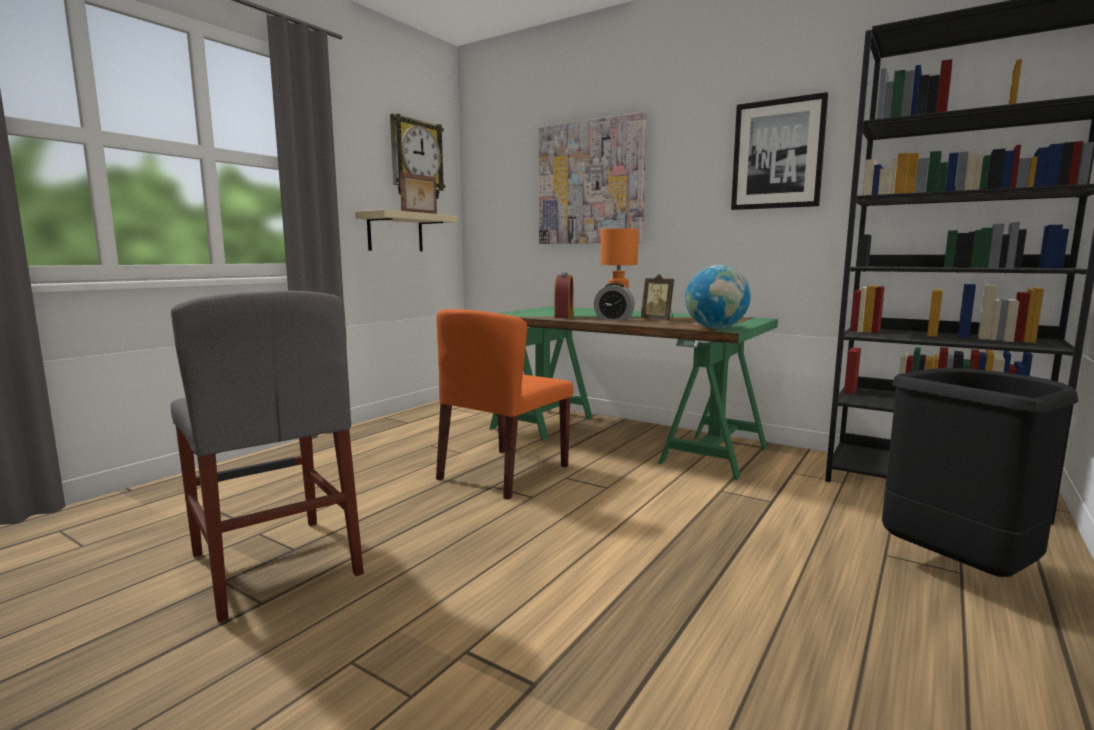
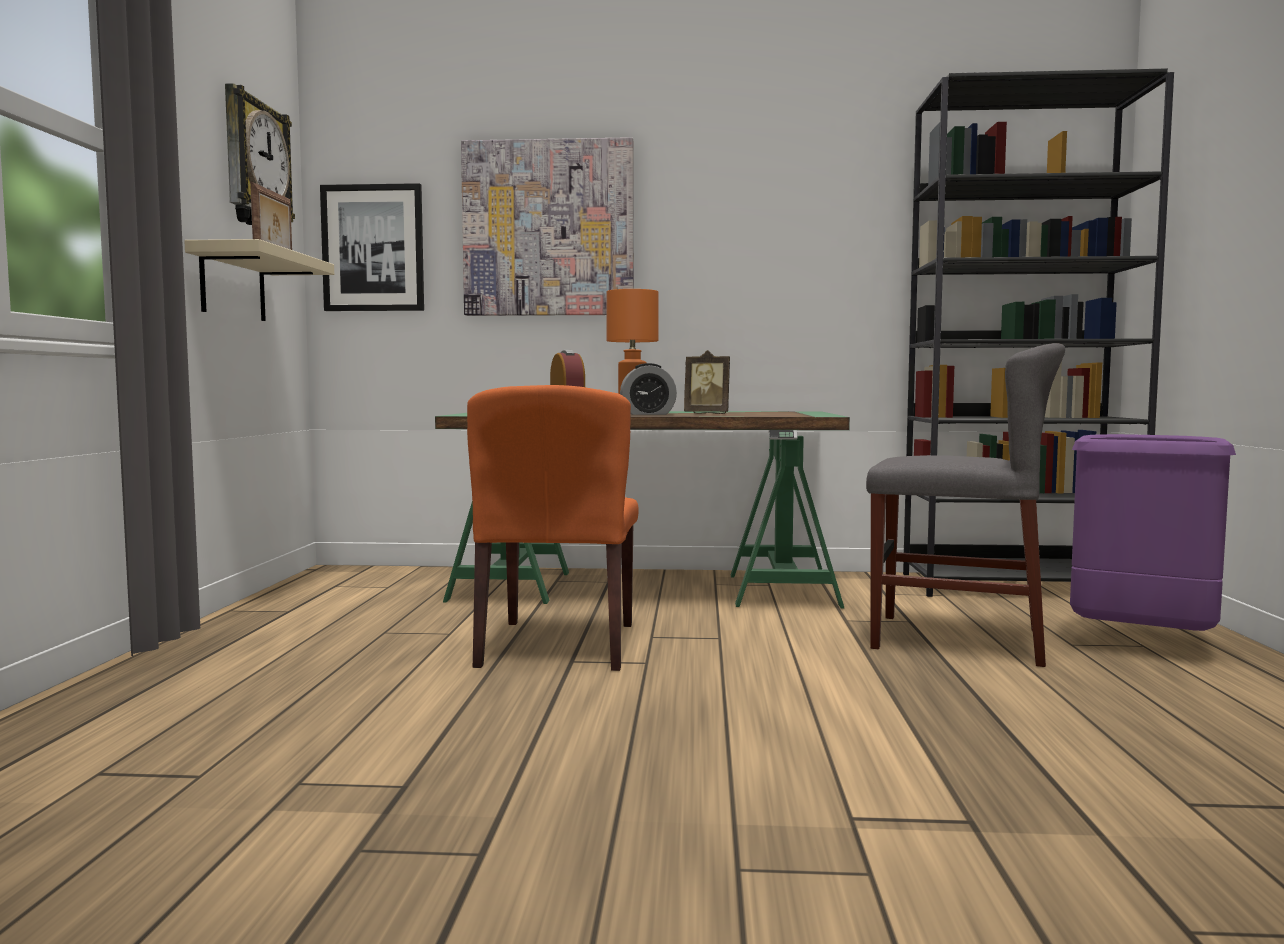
camera: 30 degrees left, 5 degrees down
grey chair [171,291,364,622] -> grey chair moved to [866,343,1065,667]
globe [685,265,751,329] -> none
picture [731,92,828,210] -> picture moved to [320,183,424,311]
black trash can [882,368,1078,577] -> purple trash can [1070,434,1236,631]

